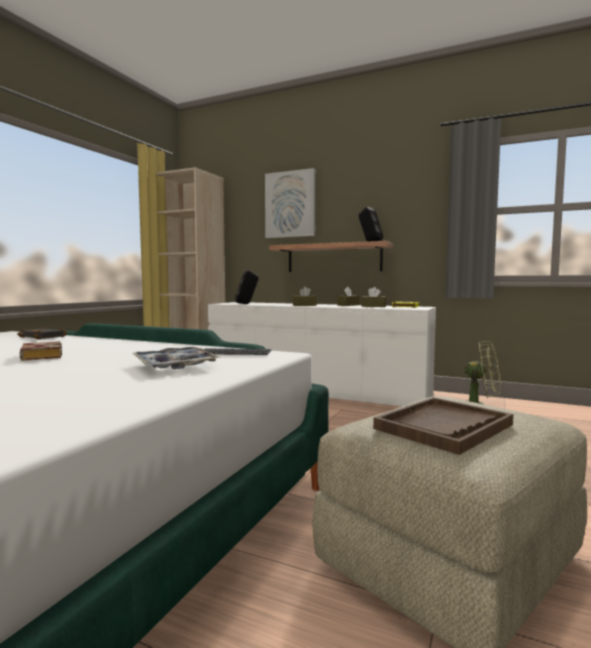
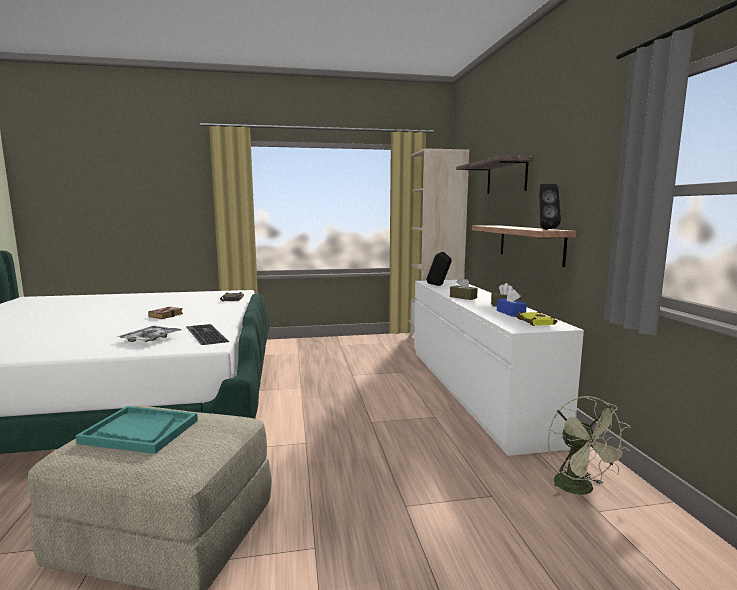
camera: 55 degrees right, 5 degrees up
picture [265,168,315,238] -> shelf [456,156,535,194]
brown tissue box [361,287,386,307] -> blue tissue box [497,289,527,317]
brown tray [373,397,513,455] -> turquoise tray [76,406,198,454]

